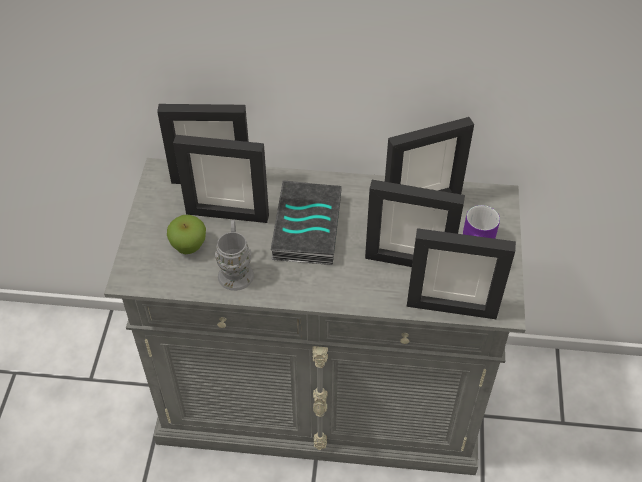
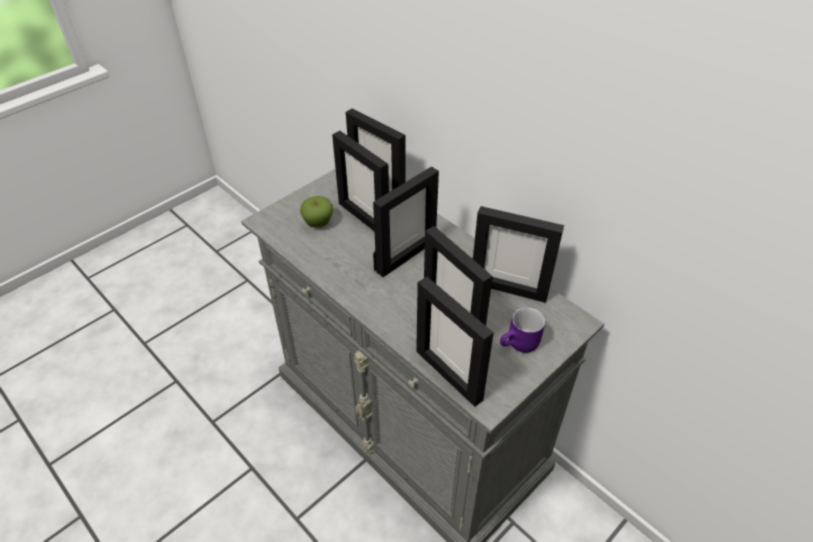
camera: 40 degrees right, 5 degrees down
grey mug [215,220,254,291] -> none
book [271,180,342,265] -> picture frame [373,166,439,277]

